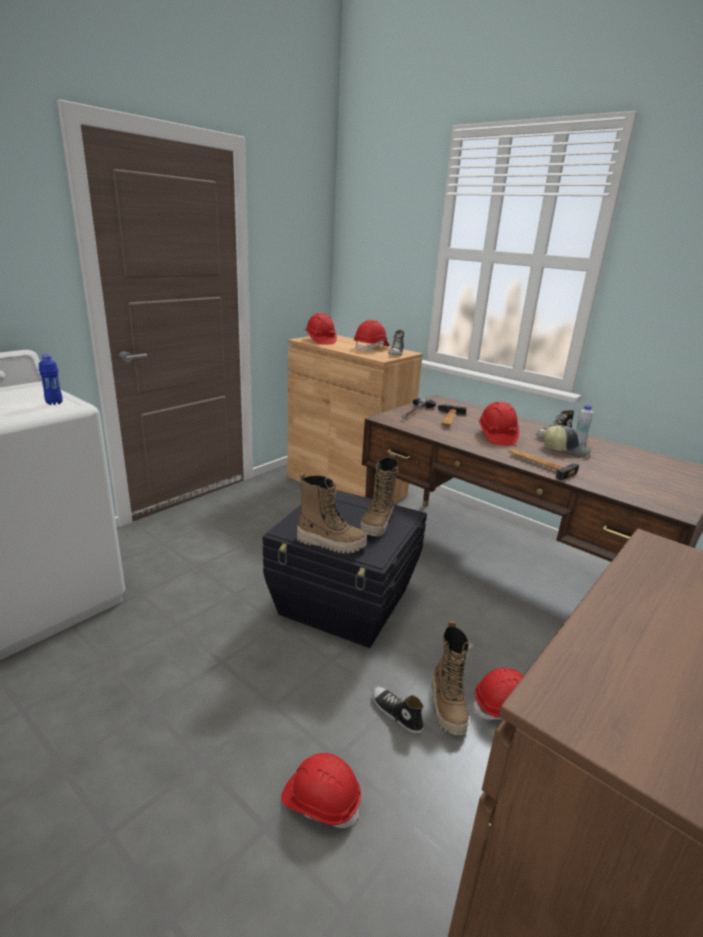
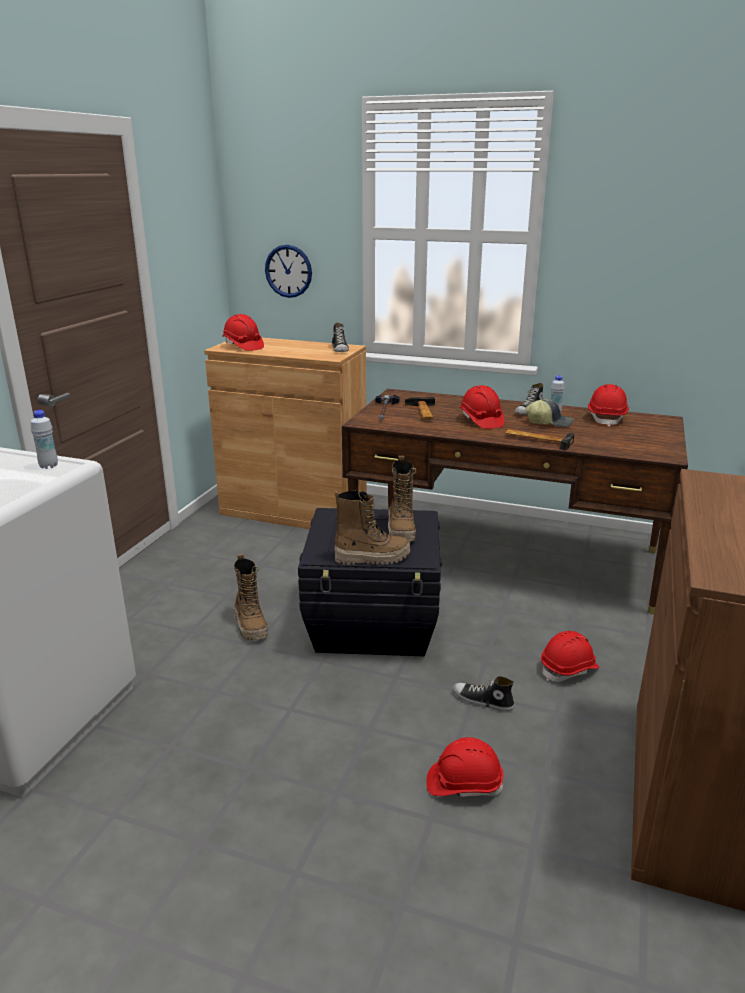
camera: 20 degrees left, 0 degrees up
blue bottle [39,354,63,405] -> white bottle [31,410,58,469]
red hard hat [354,320,389,351] -> red hard hat moved to [588,384,629,427]
boot [432,621,472,735] -> boot moved to [234,554,268,640]
none -> wall clock [265,245,312,298]

